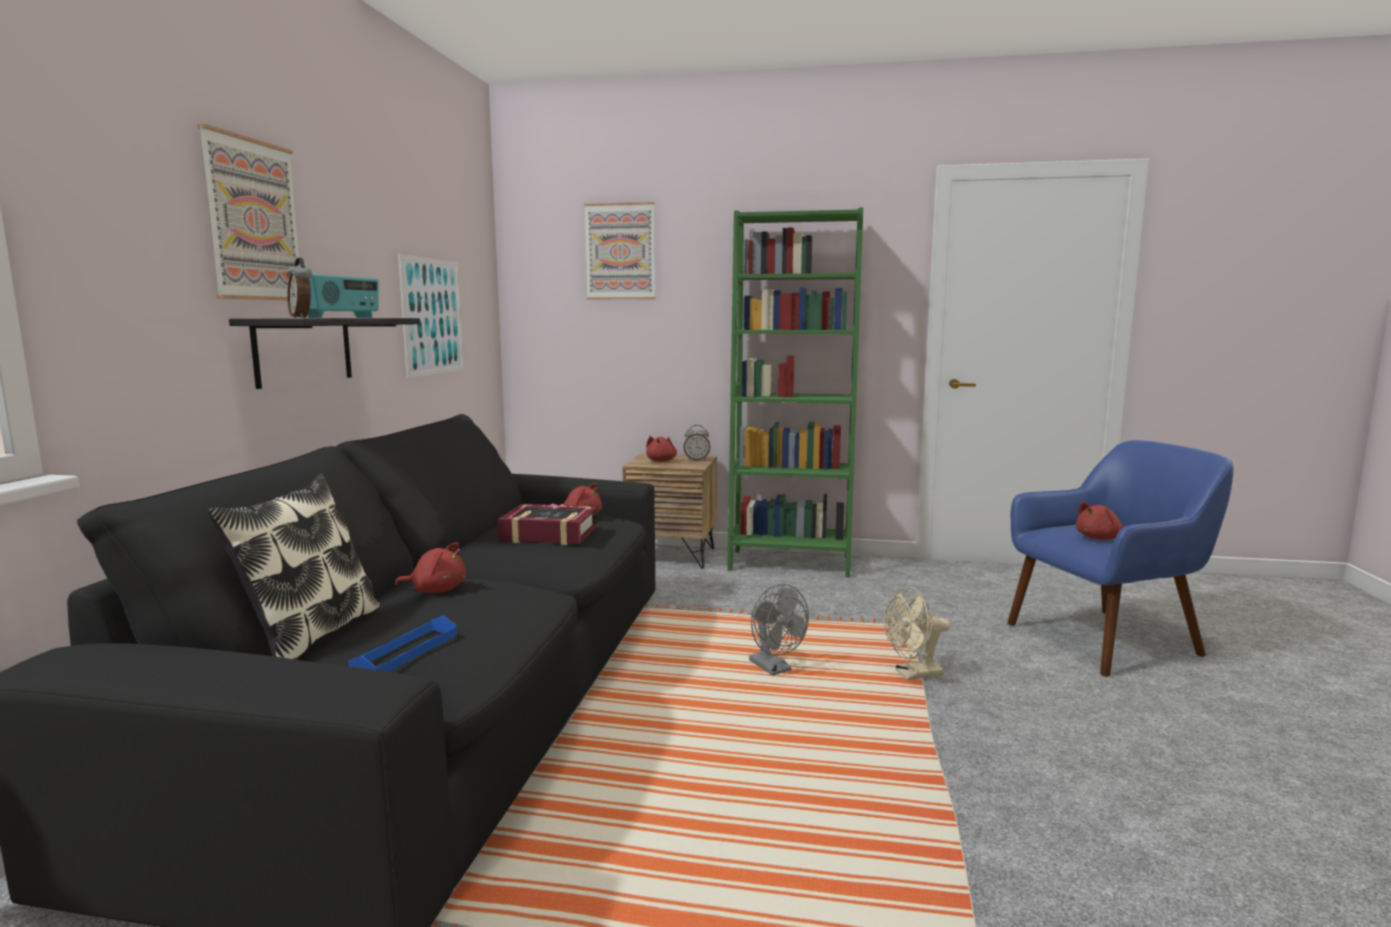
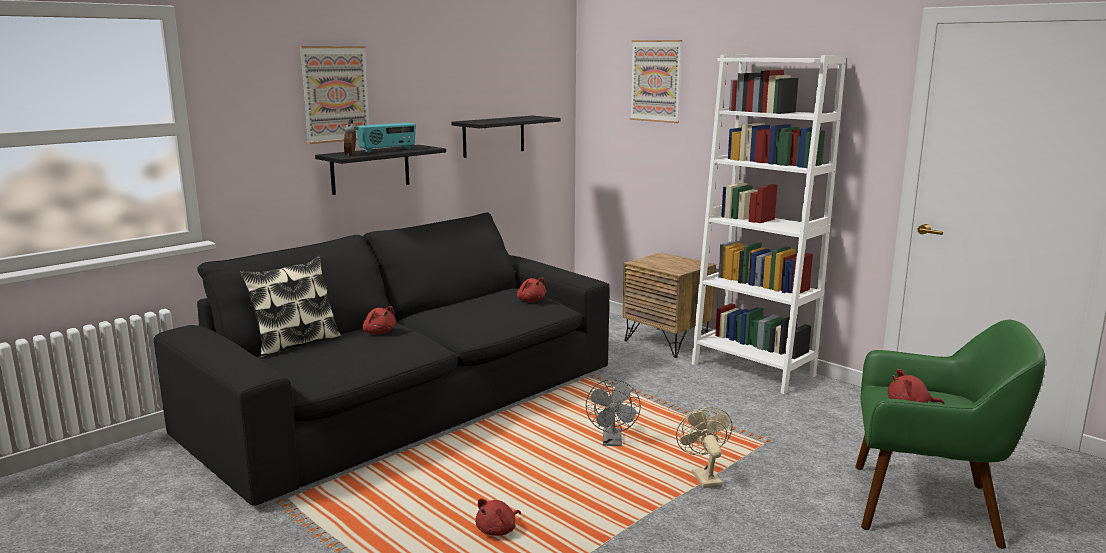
camera: 35 degrees right, 5 degrees up
blue tray [348,615,457,672] -> none
picture [398,254,464,378] -> black shelf [452,116,560,158]
book [497,504,598,545] -> none
red plush toy [646,436,677,462] -> red plush toy moved to [475,498,521,536]
alarm clock [684,425,710,460] -> none
green bookcase [727,208,863,578] -> white bookcase [692,55,846,394]
beige fan [884,586,950,680] -> beige fan turned 60 degrees clockwise [676,407,733,488]
blue armchair [1007,440,1234,677] -> green armchair [856,320,1045,549]

